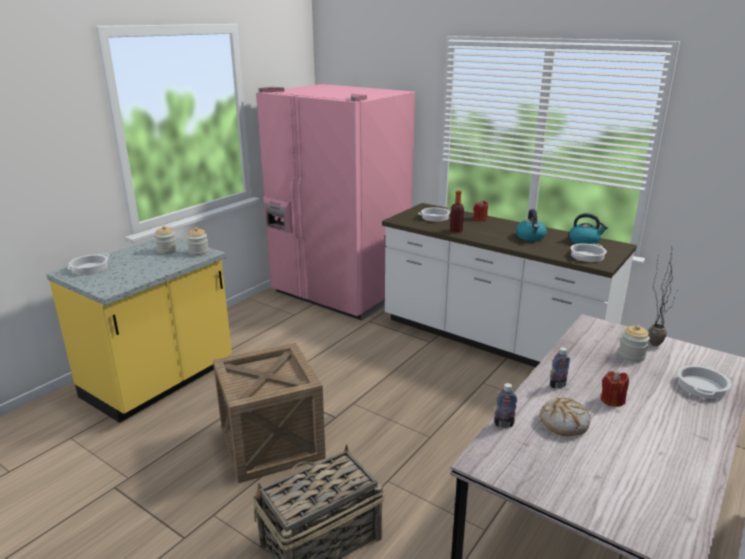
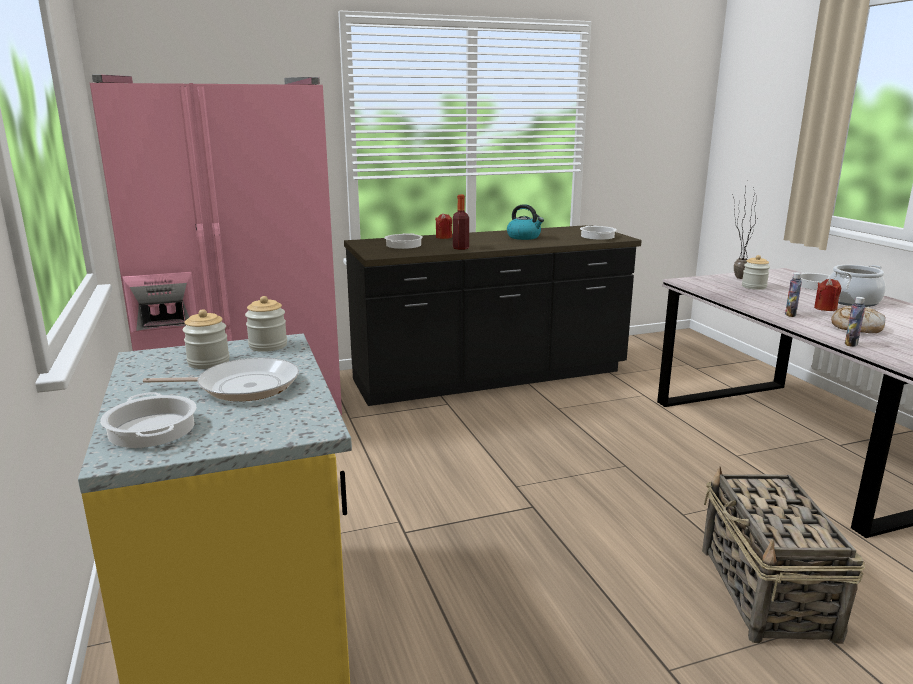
camera: 55 degrees left, 5 degrees down
crate [213,343,326,483] -> none
white counter [382,203,637,367] -> black counter [344,225,642,406]
kettle [569,213,608,245] -> none
none -> frying pan [143,357,299,401]
none -> cooking pot [828,265,886,307]

